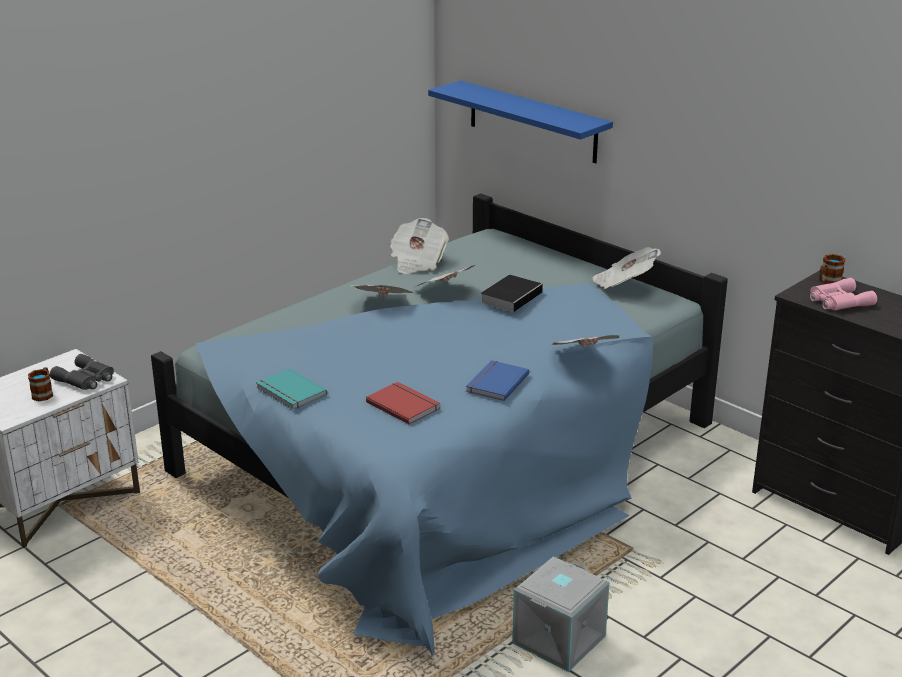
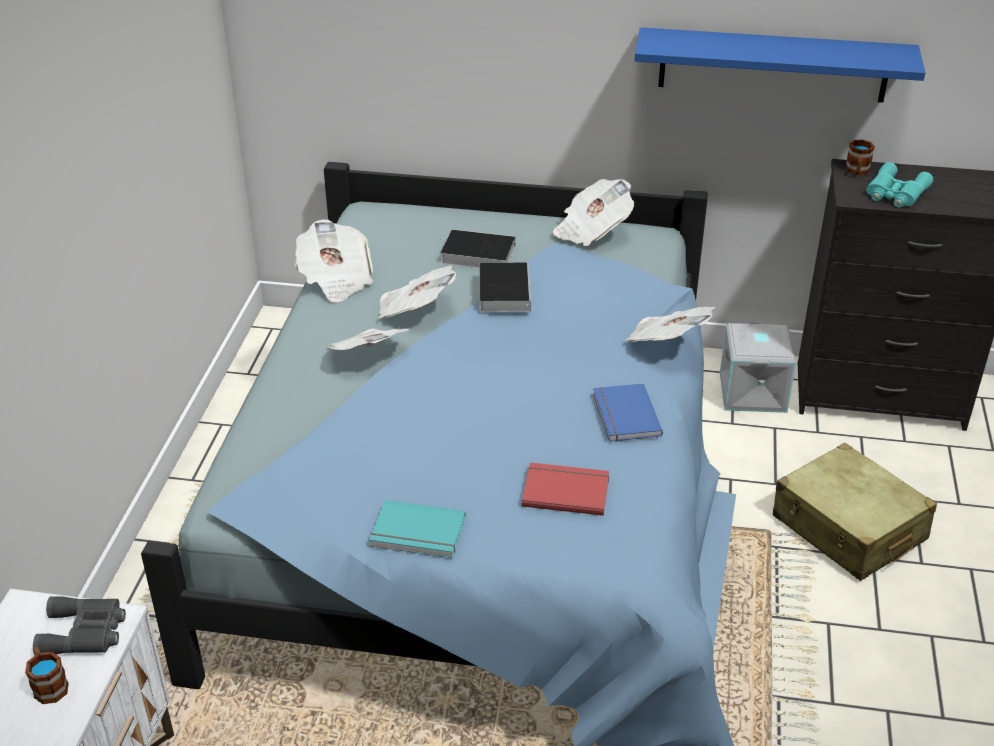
camera: 35 degrees left, 10 degrees up
blue shelf [428,80,613,163] -> blue shelf moved to [634,27,925,102]
grey storage box [512,556,610,672] -> grey storage box moved to [720,321,796,413]
pink binoculars [810,278,877,311] -> turquoise binoculars [866,162,933,207]
none -> book [440,229,515,268]
none -> beige suitcase [773,443,937,581]

